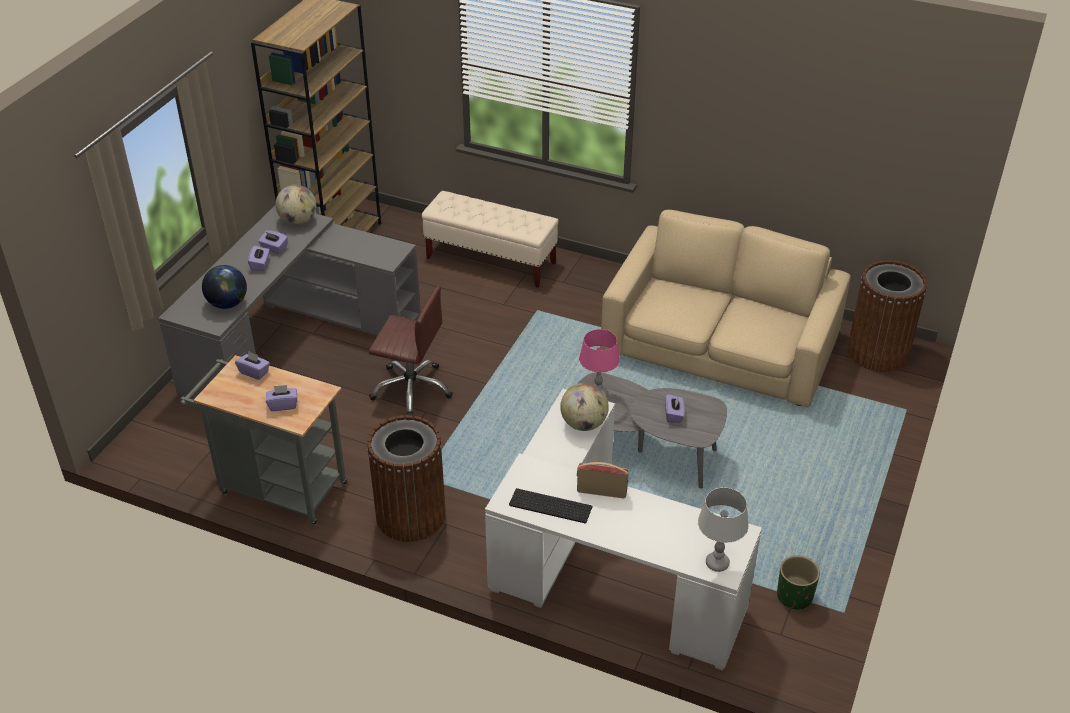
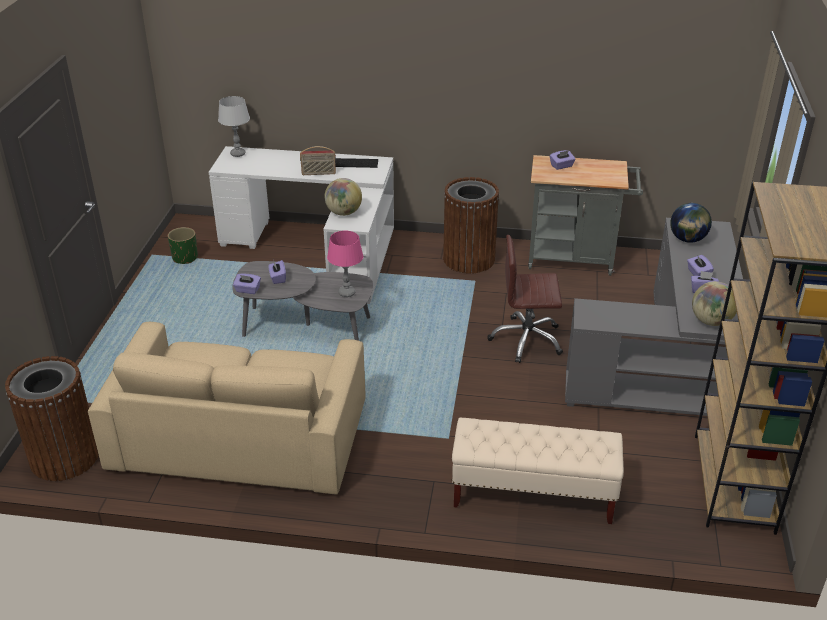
camera: 165 degrees right, 5 degrees down
purple tissue box [235,351,270,380] -> purple tissue box moved to [233,274,261,294]

